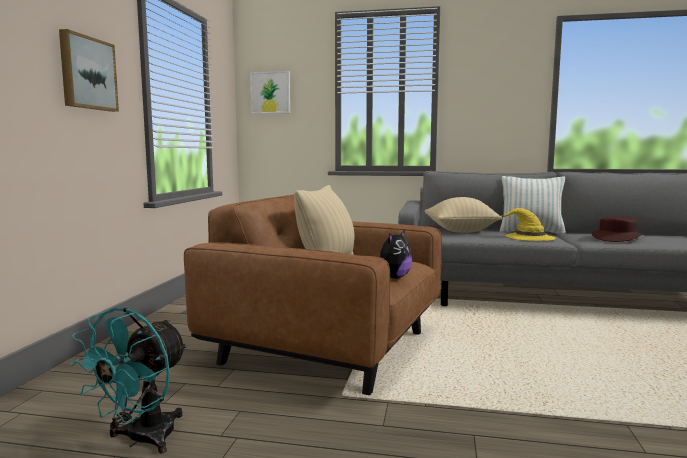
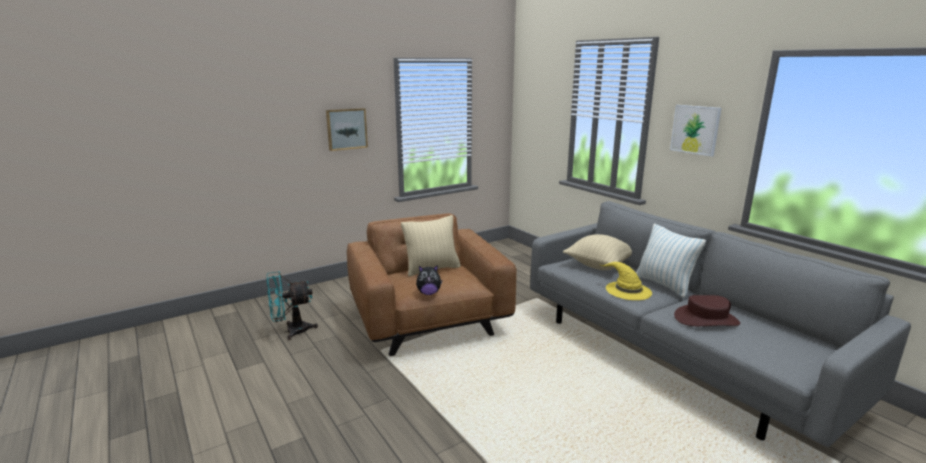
camera: 45 degrees right, 10 degrees up
picture [250,71,290,114] -> picture moved to [670,105,721,156]

